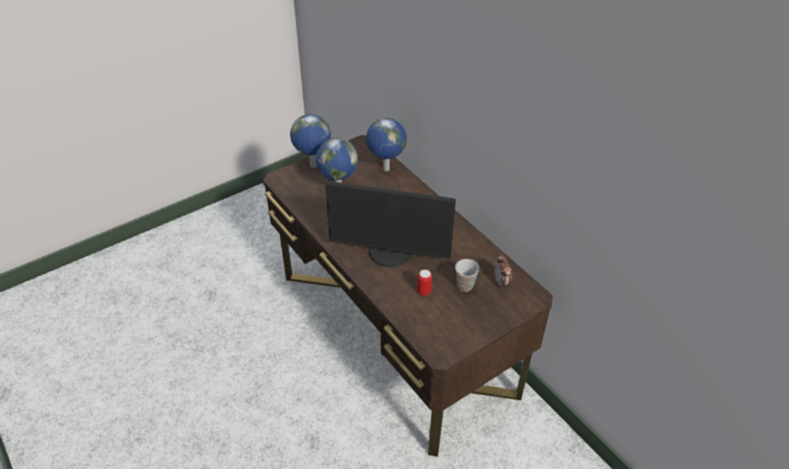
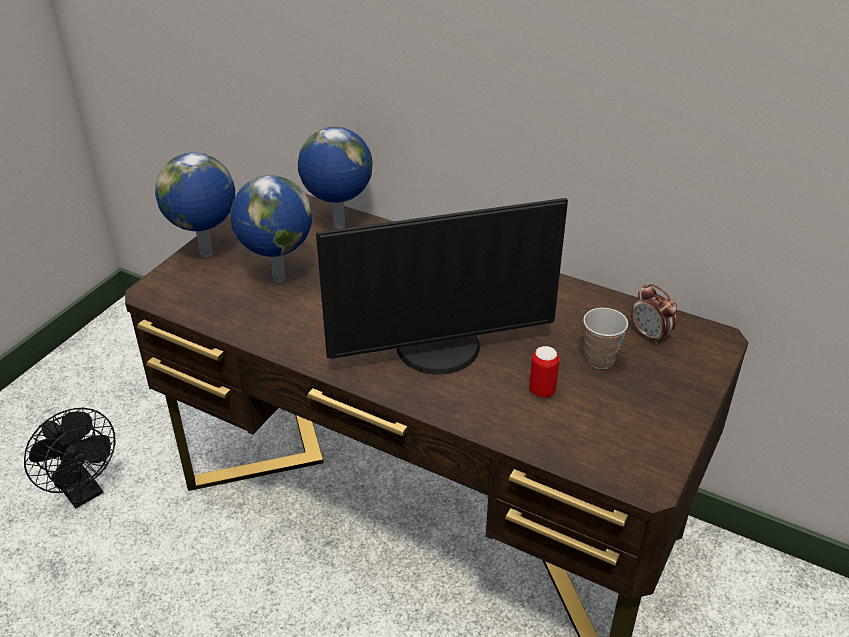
camera: 25 degrees left, 5 degrees down
none -> black fan [24,408,115,508]

